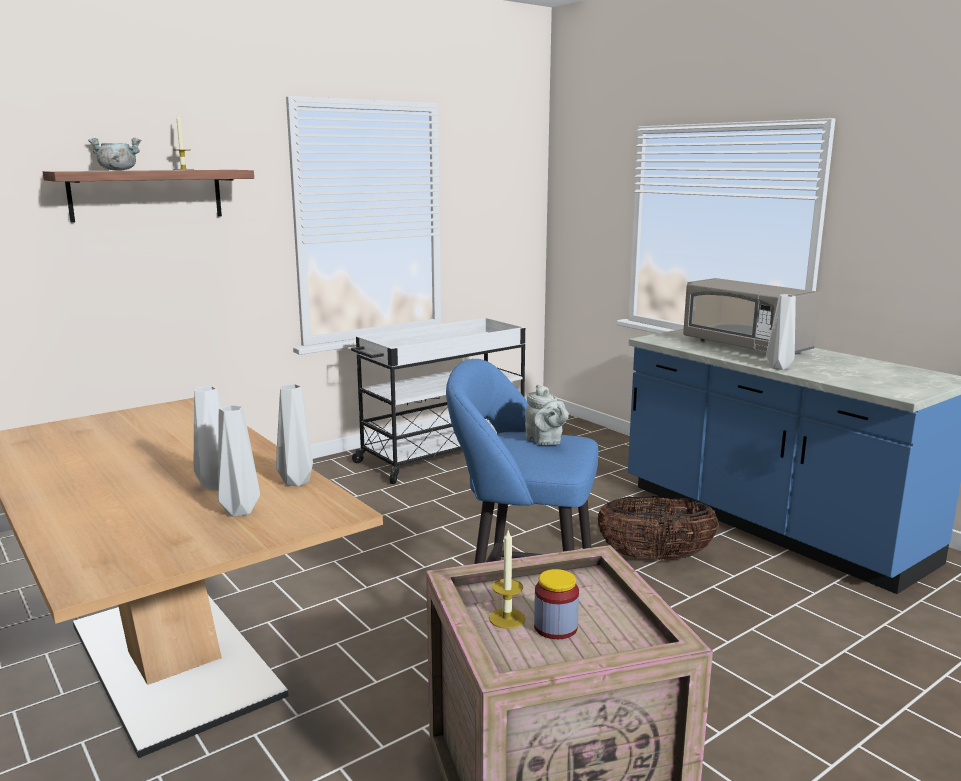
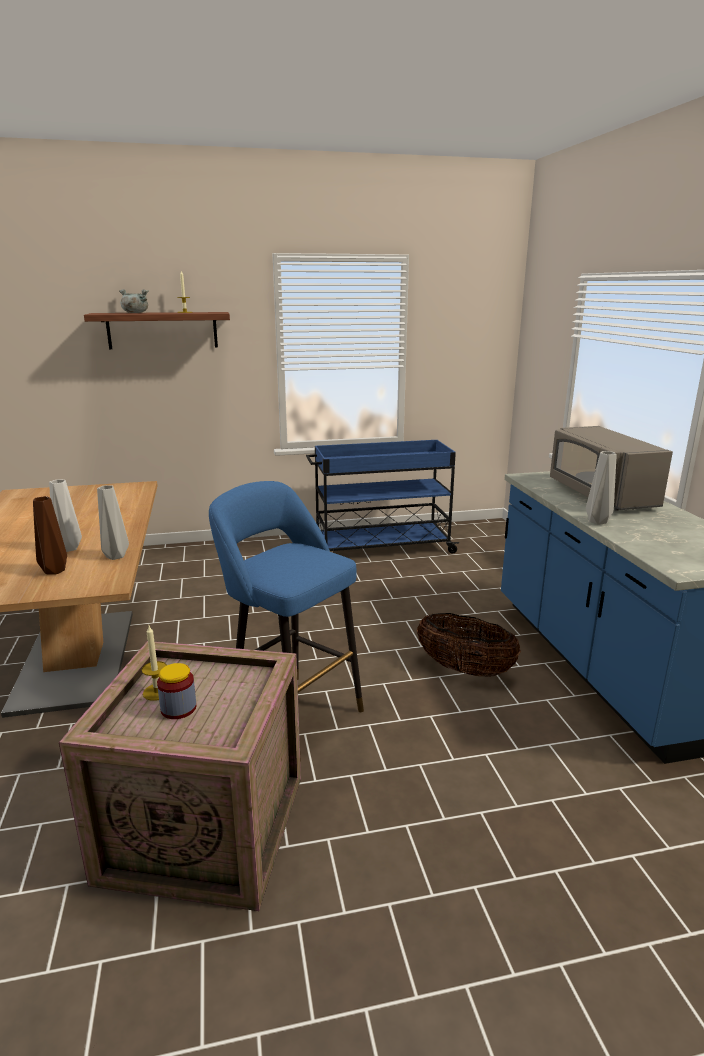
camera: 25 degrees right, 5 degrees up
grey vase [218,405,260,517] -> brown vase [33,496,67,575]
white cart [351,318,525,484] -> blue cart [306,440,459,553]
grey teapot [525,385,569,445] -> none

